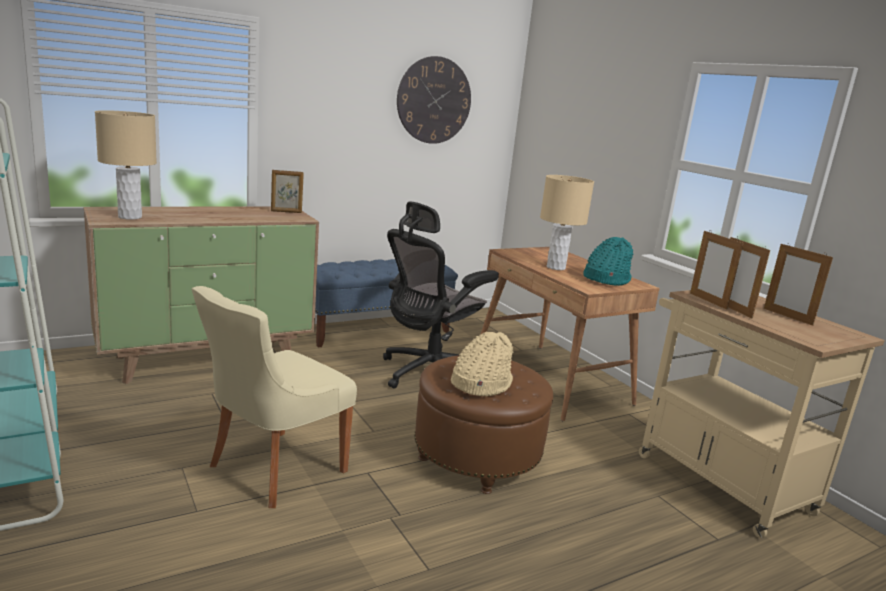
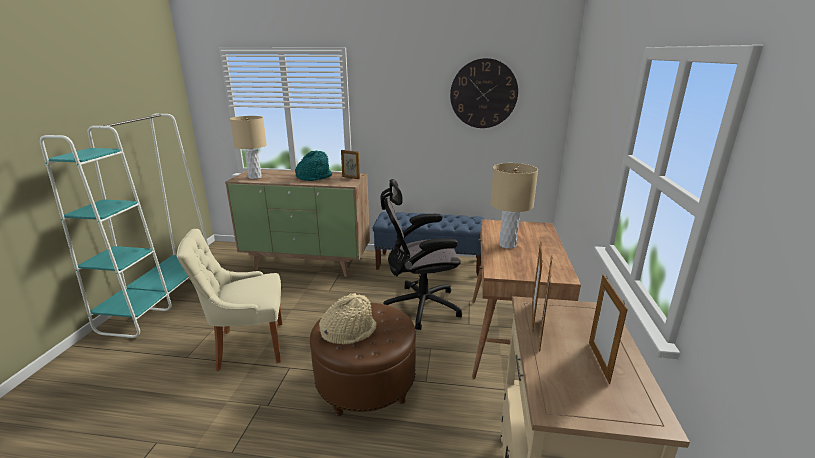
camera: 40 degrees right, 5 degrees up
turquoise hat [583,237,634,286] -> turquoise hat moved to [295,150,332,181]

